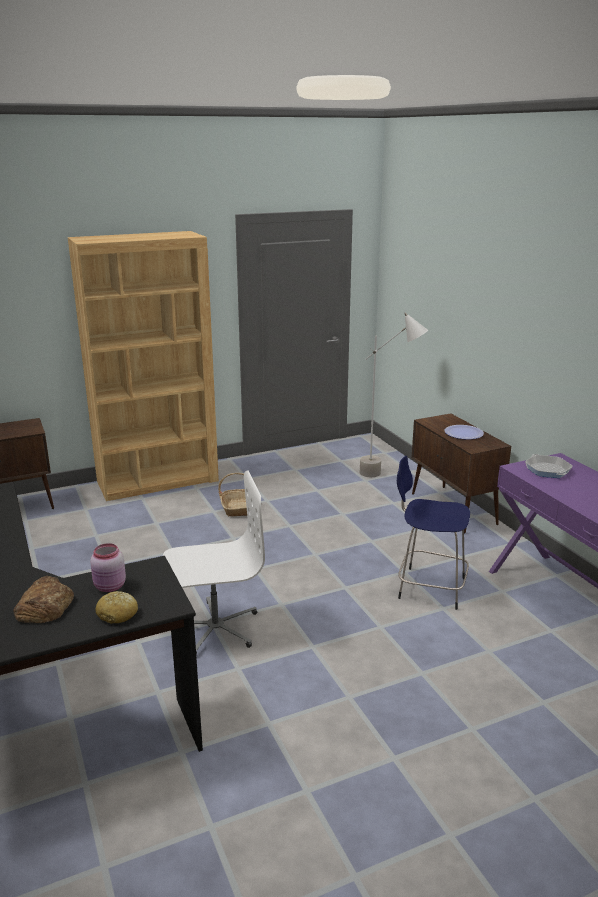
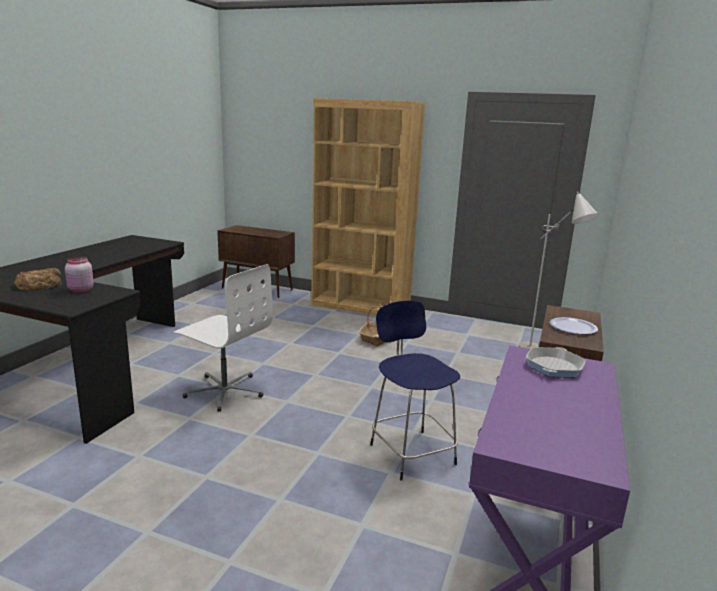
camera: 45 degrees right, 5 degrees down
bread [95,591,138,624] -> none

